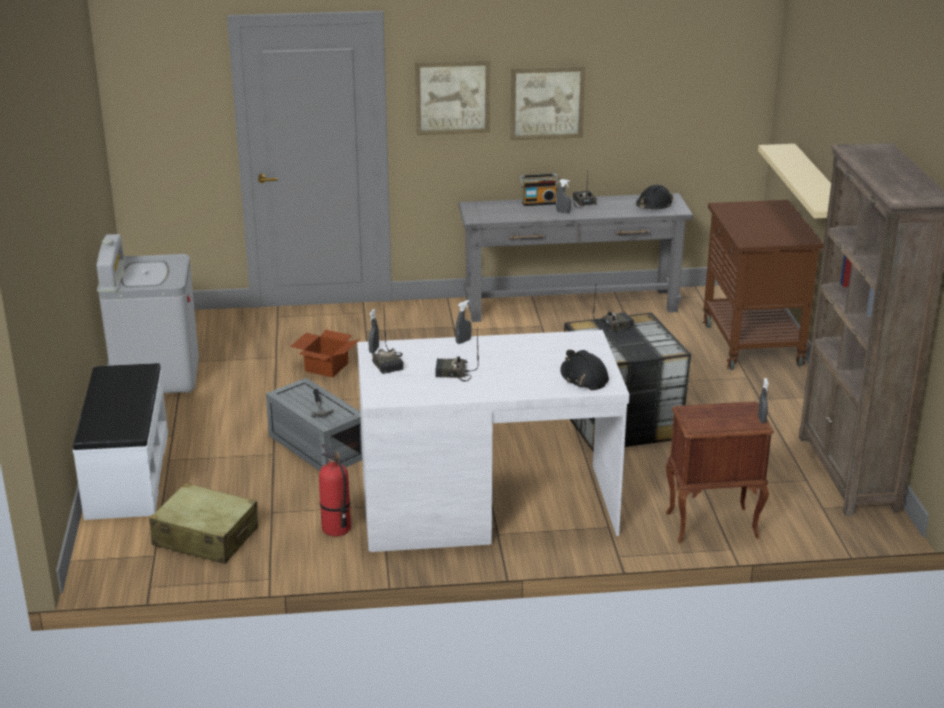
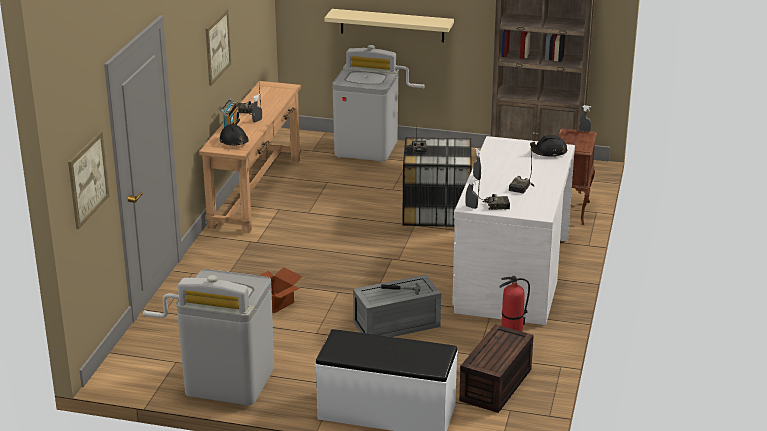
camera: 70 degrees left, 0 degrees up
beige suitcase [149,483,258,564] -> brown storage box [459,324,534,413]
picture [415,60,490,135] -> picture moved to [68,131,109,229]
grey console table [459,193,693,322] -> brown console table [199,81,301,233]
black hard hat [636,185,674,210] -> black hard hat moved to [220,124,249,146]
brown cart [703,200,824,370] -> grey washing machine [333,45,425,162]

